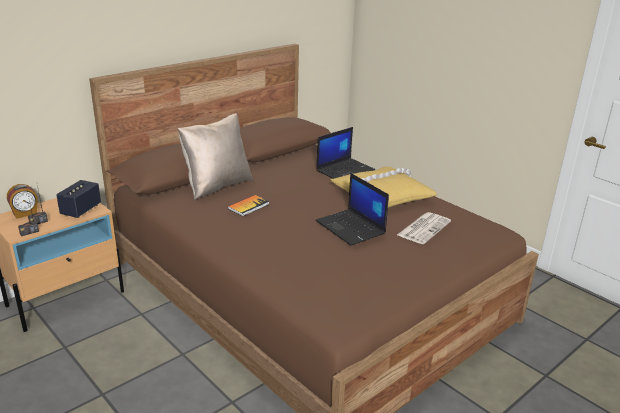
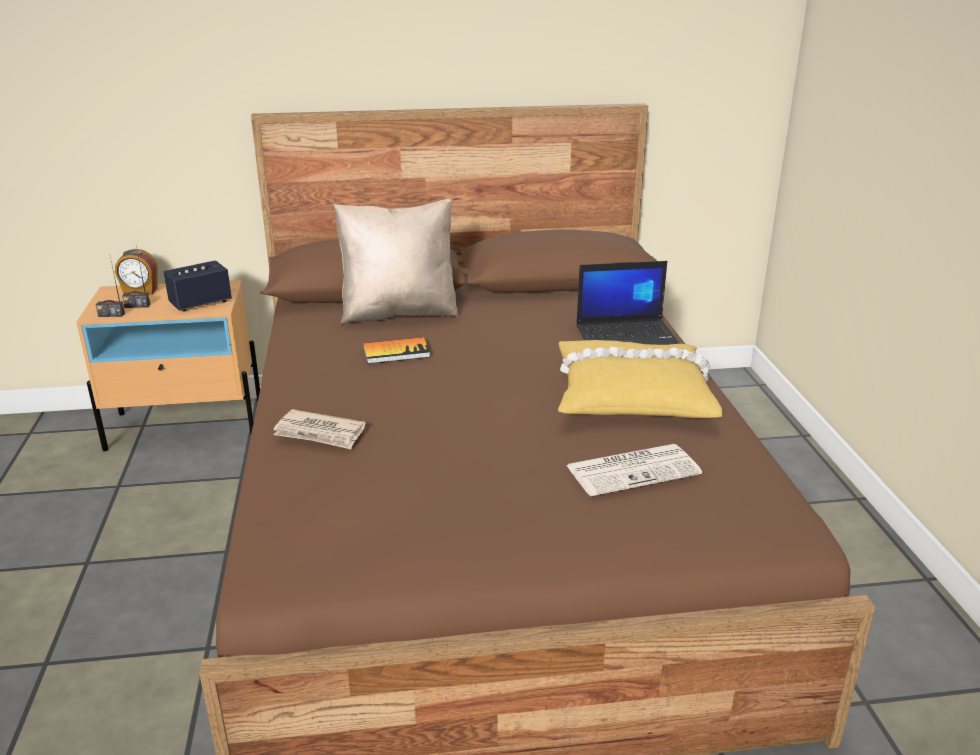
camera: 35 degrees right, 0 degrees up
laptop [315,173,389,246] -> none
none -> newspaper [274,409,366,449]

